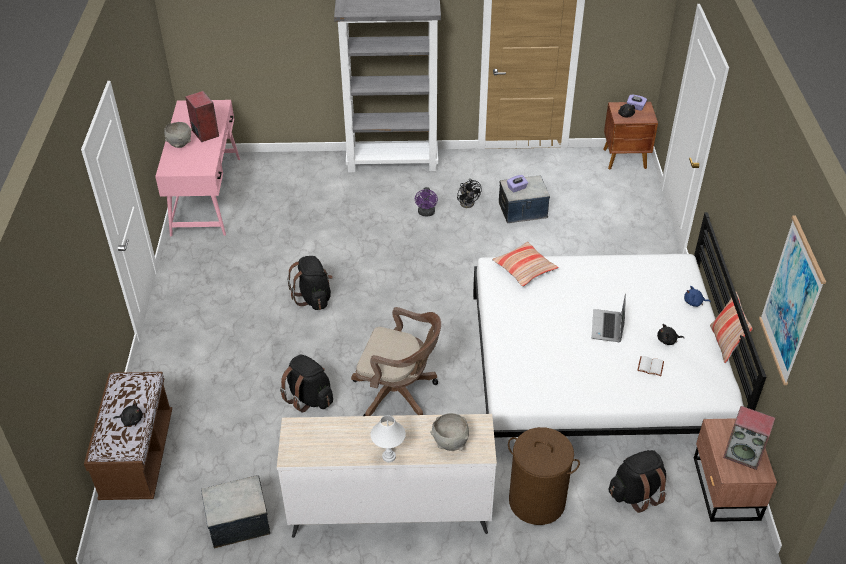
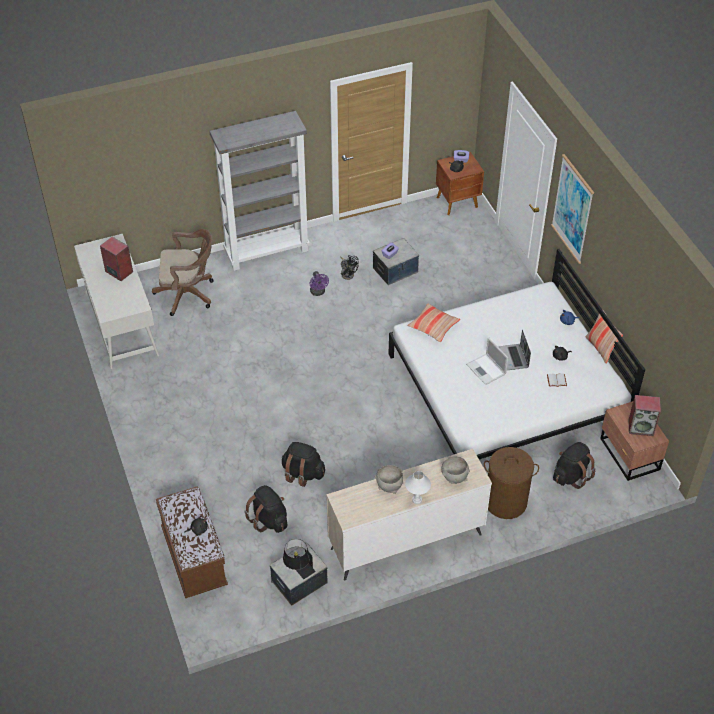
camera: 20 degrees left, 5 degrees up
pink desk [155,100,240,237] -> white desk [74,234,159,369]
grey bowl [164,122,192,148] -> grey bowl moved to [375,465,403,494]
black backpack [287,256,333,310] -> black backpack moved to [244,485,287,533]
brown office chair [351,307,441,416] -> brown office chair moved to [152,229,213,316]
picture [759,216,826,385] -> picture moved to [551,154,594,264]
none -> black table lamp [283,539,316,579]
none -> laptop [466,337,508,385]

